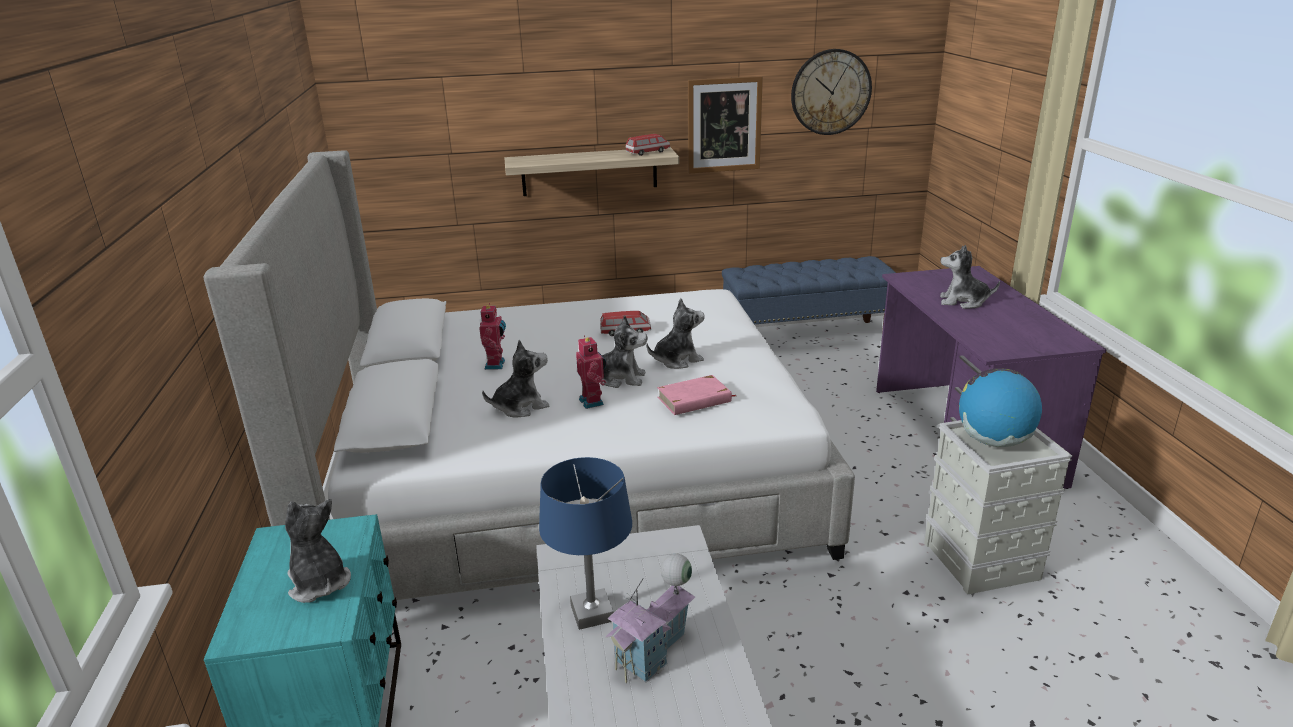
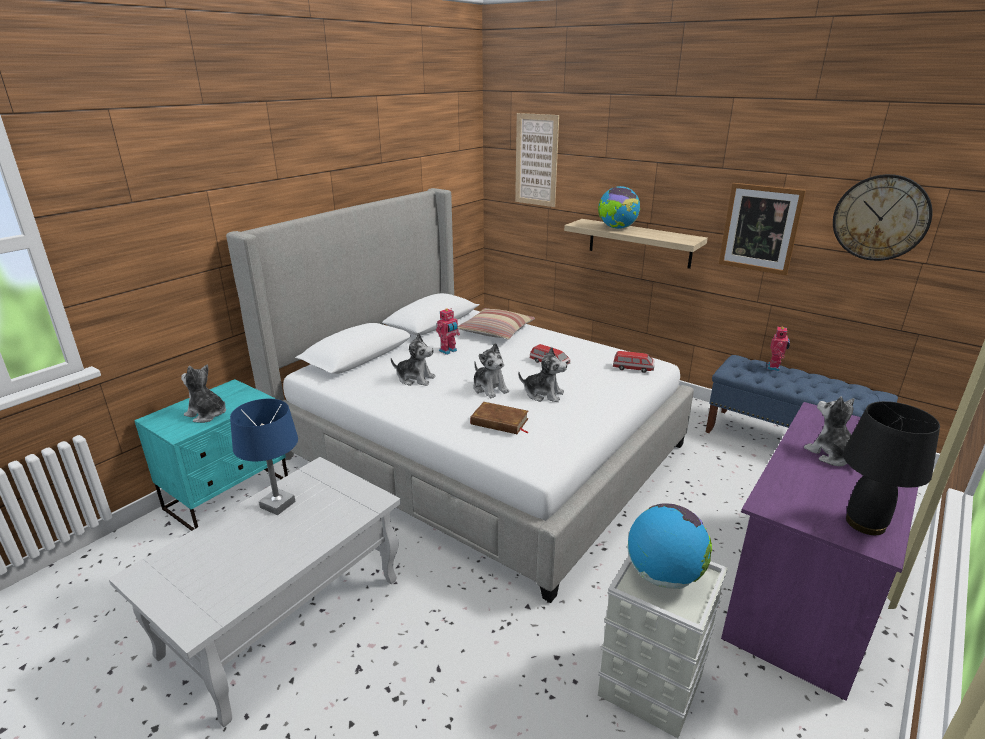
camera: 45 degrees right, 0 degrees up
plush toy [285,499,351,603] -> plush toy turned 75 degrees counterclockwise [181,364,226,423]
toy robot [576,335,606,409] -> toy robot moved to [767,325,790,371]
toy house [605,554,695,683] -> none
toy car [626,134,670,156] -> toy car moved to [613,351,654,373]
pink book [657,375,736,415] -> brown book [470,402,528,434]
none -> pillow [458,308,535,340]
none -> picture [515,113,559,207]
none -> globe [598,186,640,229]
none -> black table lamp [843,401,940,535]

